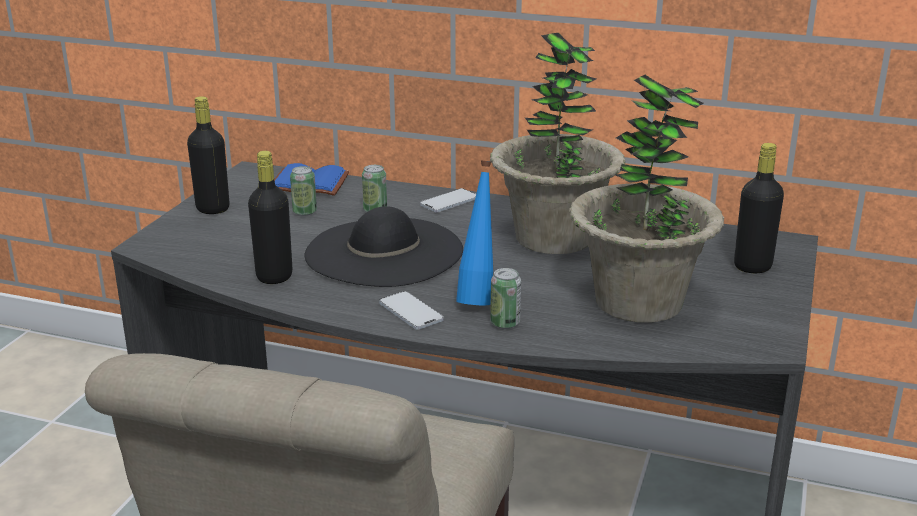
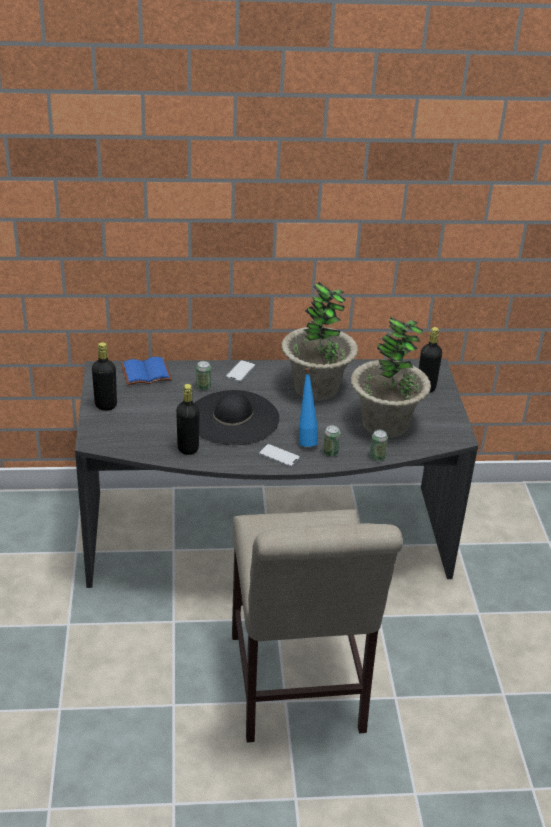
camera: 25 degrees left, 10 degrees up
can [290,166,317,216] -> can moved to [370,430,388,461]

